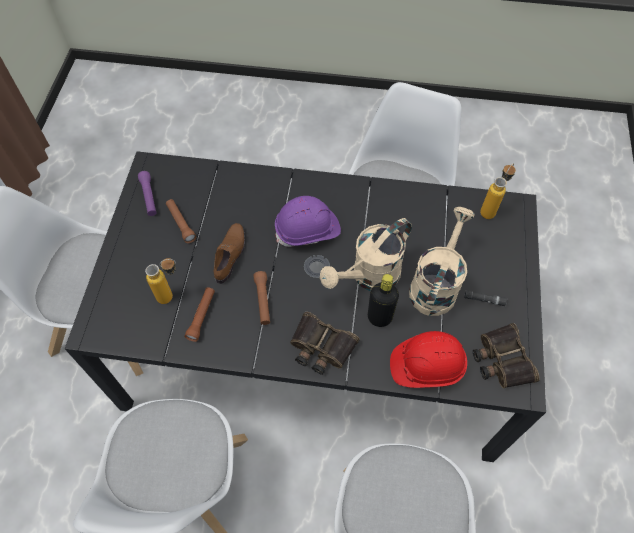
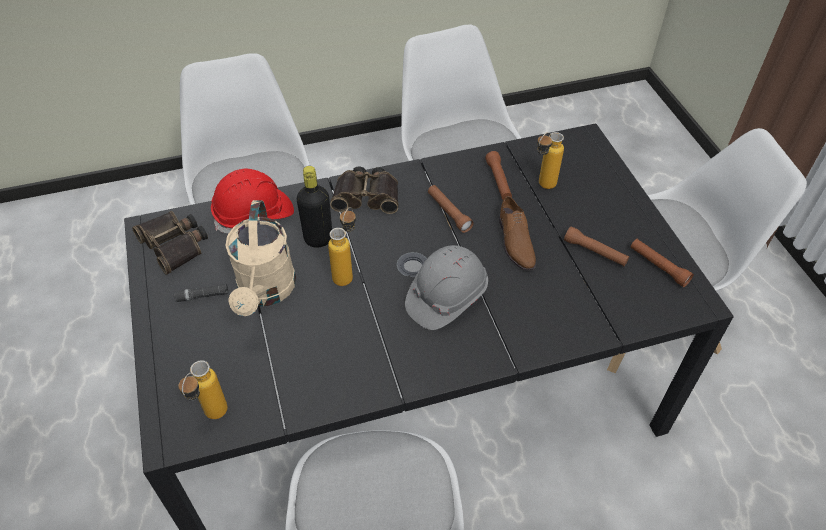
camera: 155 degrees right, 10 degrees down
purple flashlight [138,171,156,216] -> brown flashlight [630,239,694,287]
purple hard hat [275,196,341,247] -> grey hard hat [405,245,488,330]
beige watering can [320,218,412,291] -> bottle [328,207,356,286]

